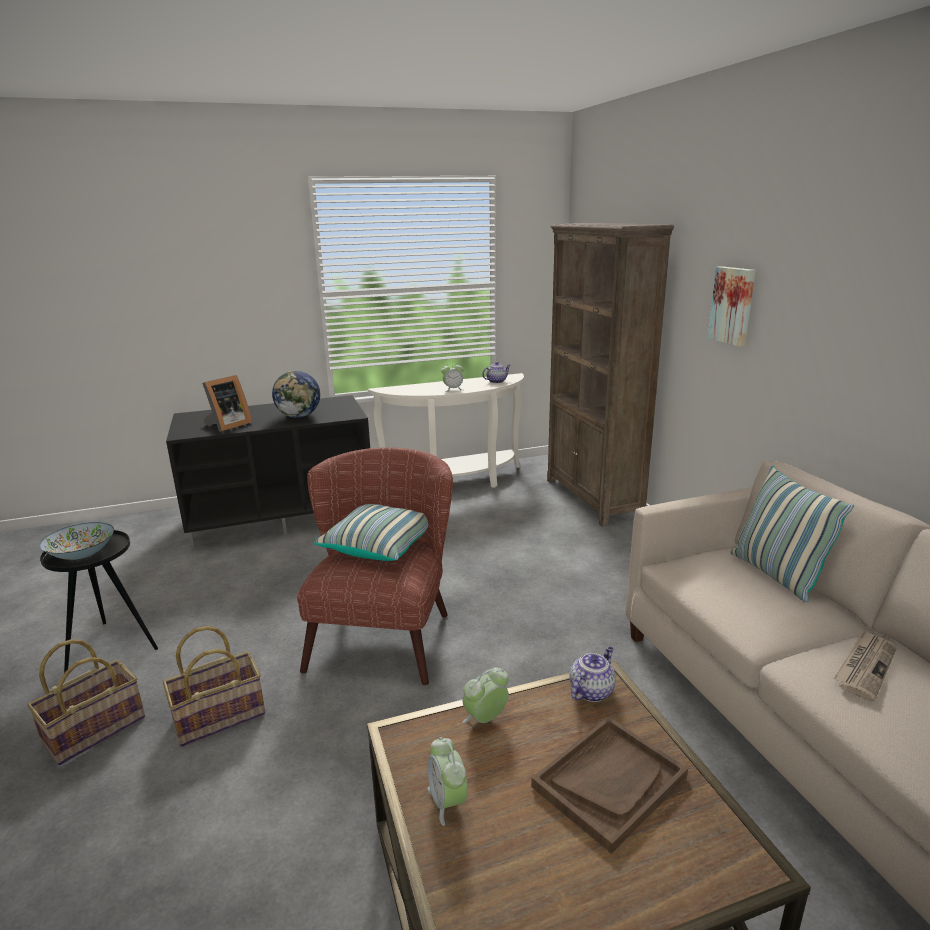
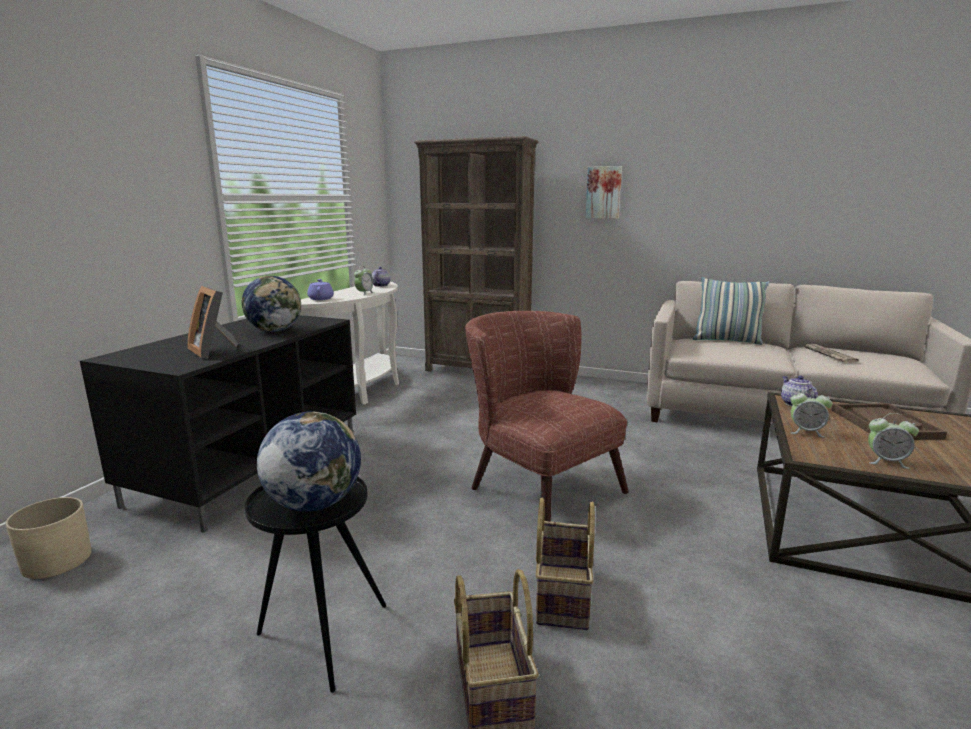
camera: 50 degrees left, 5 degrees down
bowl [39,522,114,560] -> globe [257,411,361,512]
picture frame [202,375,252,432] -> picture frame turned 150 degrees clockwise [187,285,238,359]
pillow [313,504,428,561] -> none
alarm clock [462,667,509,723] -> alarm clock turned 75 degrees counterclockwise [790,388,833,437]
none -> beige planter [5,497,92,579]
none -> purple teapot [307,279,334,300]

